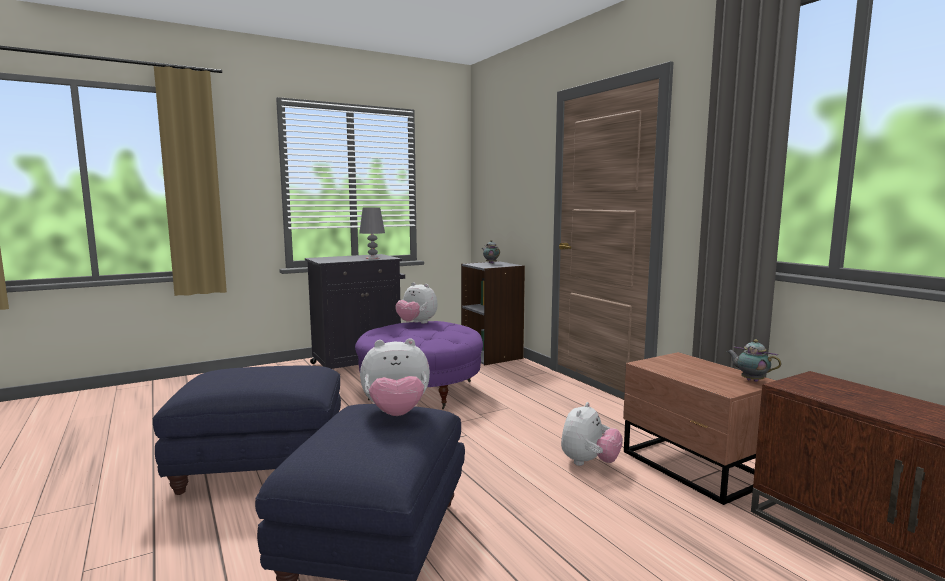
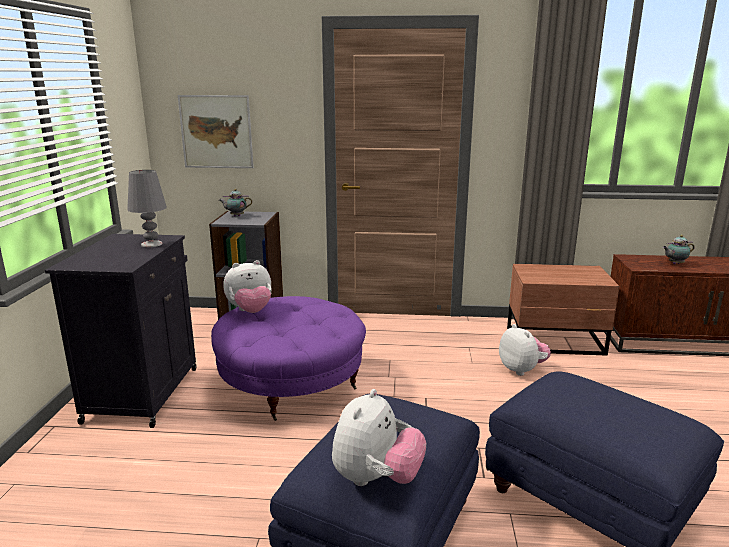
camera: 55 degrees left, 10 degrees up
plush toy [360,338,430,416] -> plush toy moved to [332,389,426,486]
teapot [727,339,781,382] -> teapot moved to [662,235,695,264]
none -> picture [178,95,254,168]

